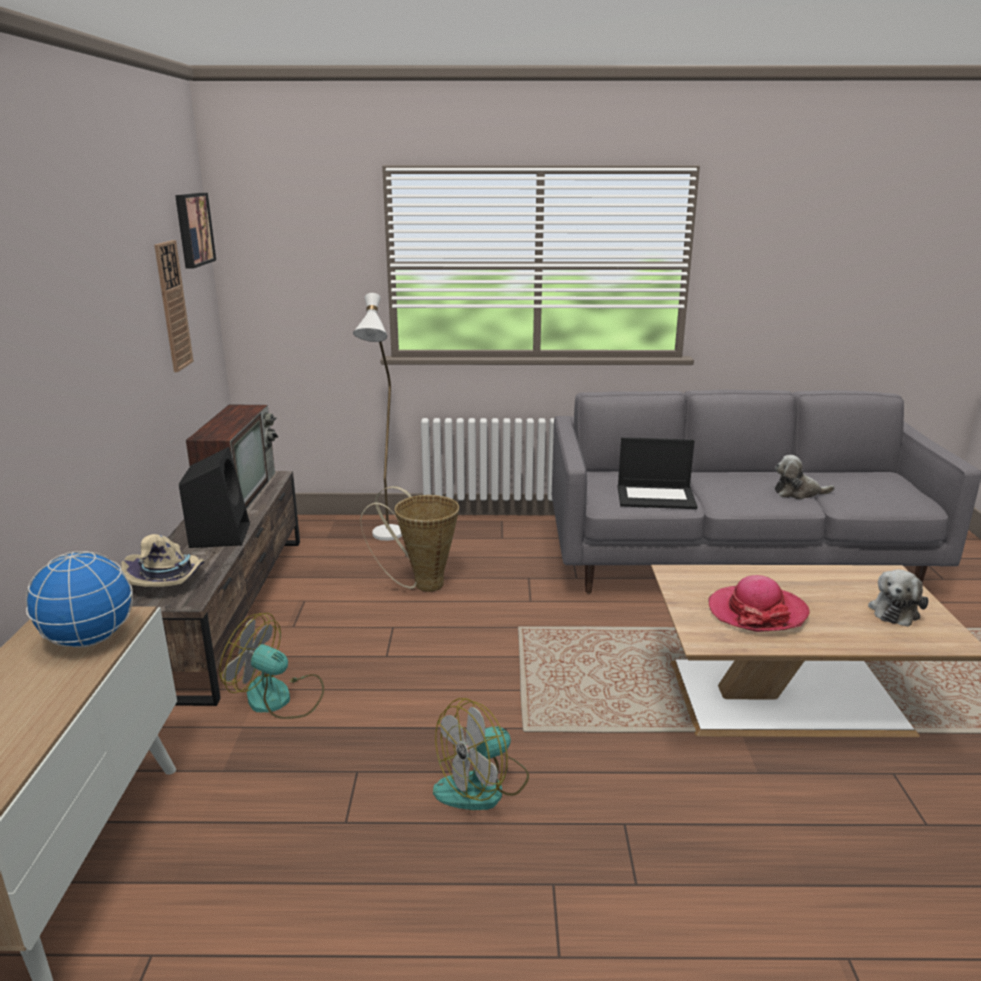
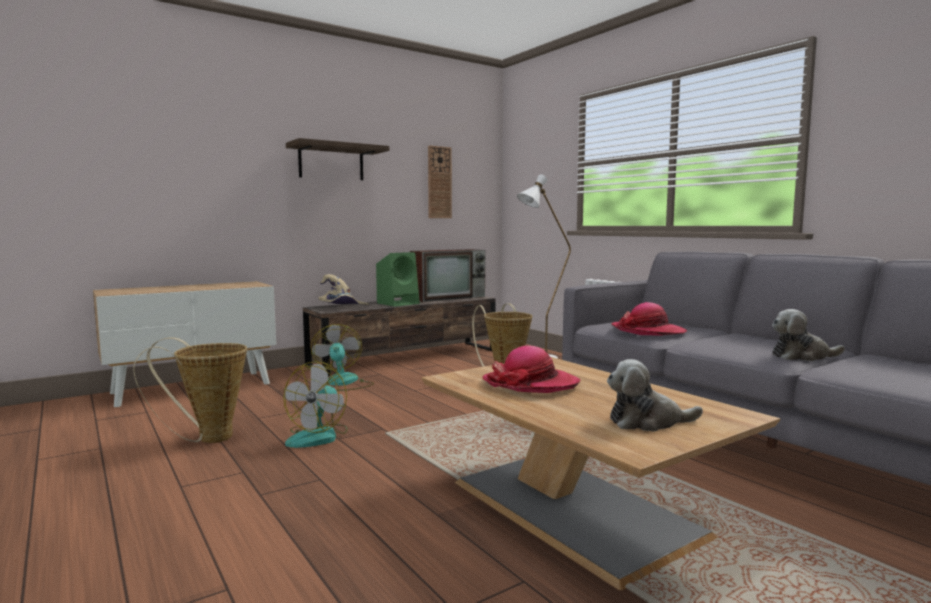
camera: 55 degrees right, 15 degrees down
globe [26,551,133,648] -> none
picture [175,193,216,268] -> none
black speaker [179,447,250,548] -> green speaker [376,252,420,307]
fan [433,698,529,810] -> fan turned 90 degrees counterclockwise [283,361,348,448]
laptop [618,437,698,509] -> hat [612,302,687,336]
plush toy [775,455,835,500] -> plush toy turned 60 degrees counterclockwise [772,309,845,361]
none -> basket [133,337,247,443]
none -> shelf [286,138,389,180]

